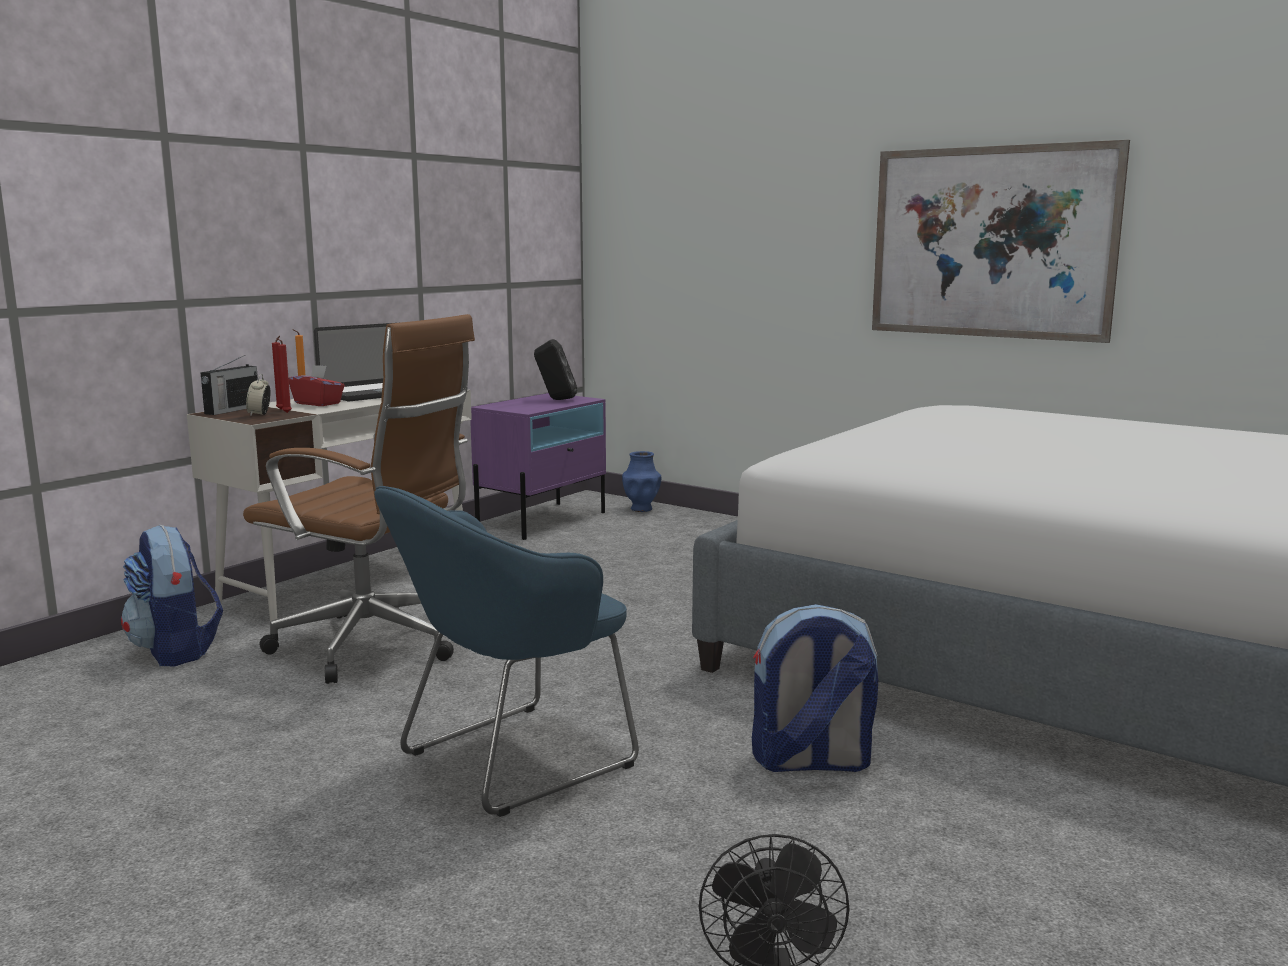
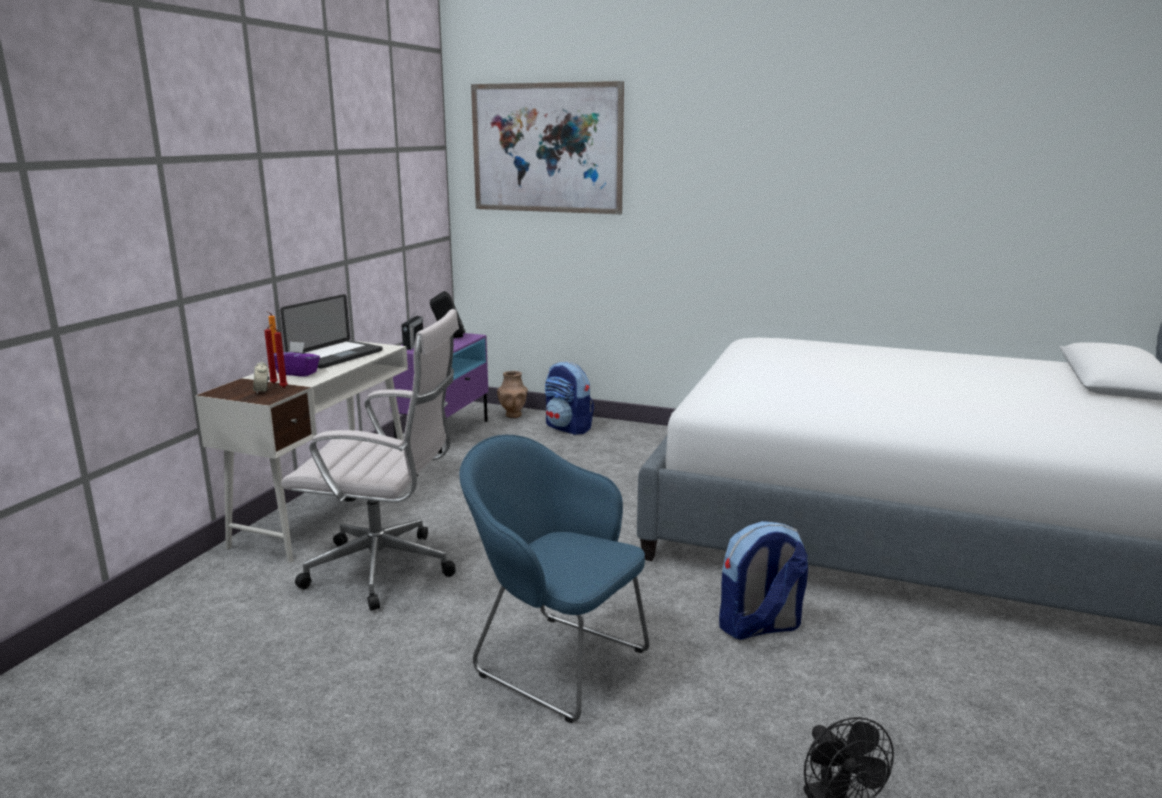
camera: 15 degrees left, 5 degrees up
backpack [121,525,223,667] -> backpack moved to [545,362,594,435]
radio [200,355,258,415] -> radio moved to [401,312,423,350]
brown office chair [243,314,475,684] -> white office chair [281,309,459,611]
red tissue box [289,365,345,406] -> purple tissue box [274,341,320,377]
blue armchair [374,486,639,817] -> blue armchair turned 90 degrees clockwise [459,435,649,723]
blue vase [622,451,662,512] -> brown vase [497,371,528,418]
picture [872,140,1130,343] -> picture moved to [471,81,624,214]

